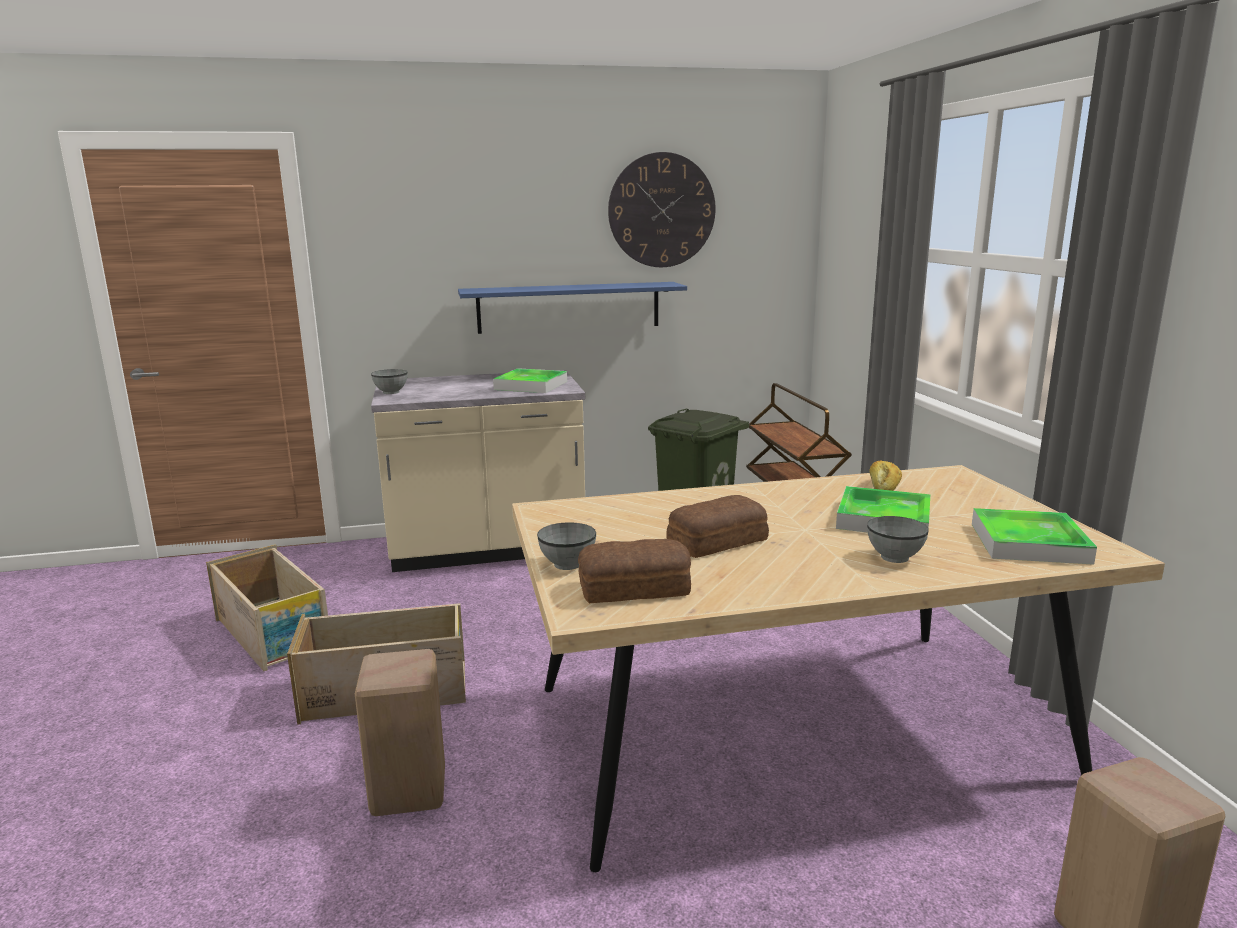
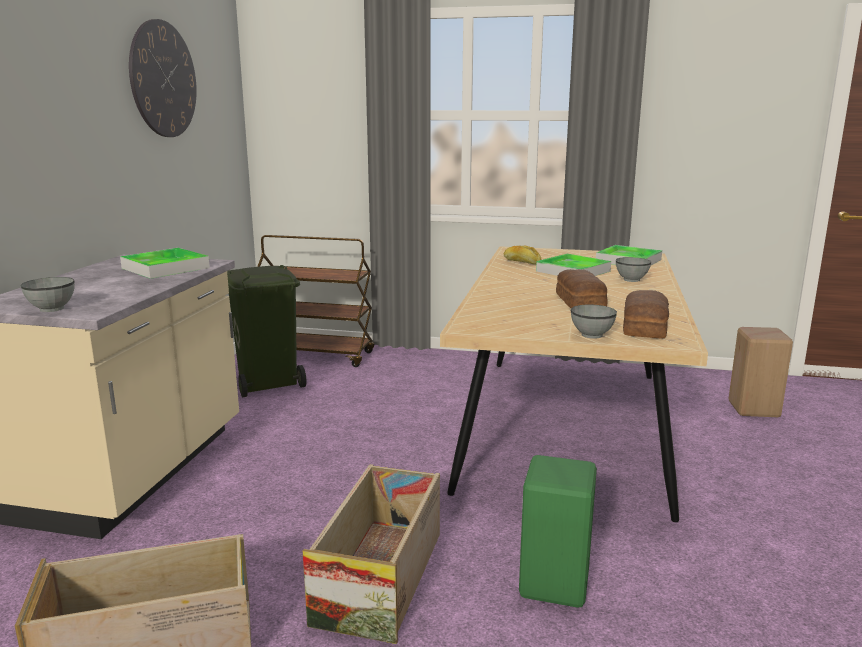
camera: 65 degrees left, 0 degrees up
beige stool [355,649,445,816] -> green stool [519,455,597,608]
blue shelf [458,282,687,334] -> none

